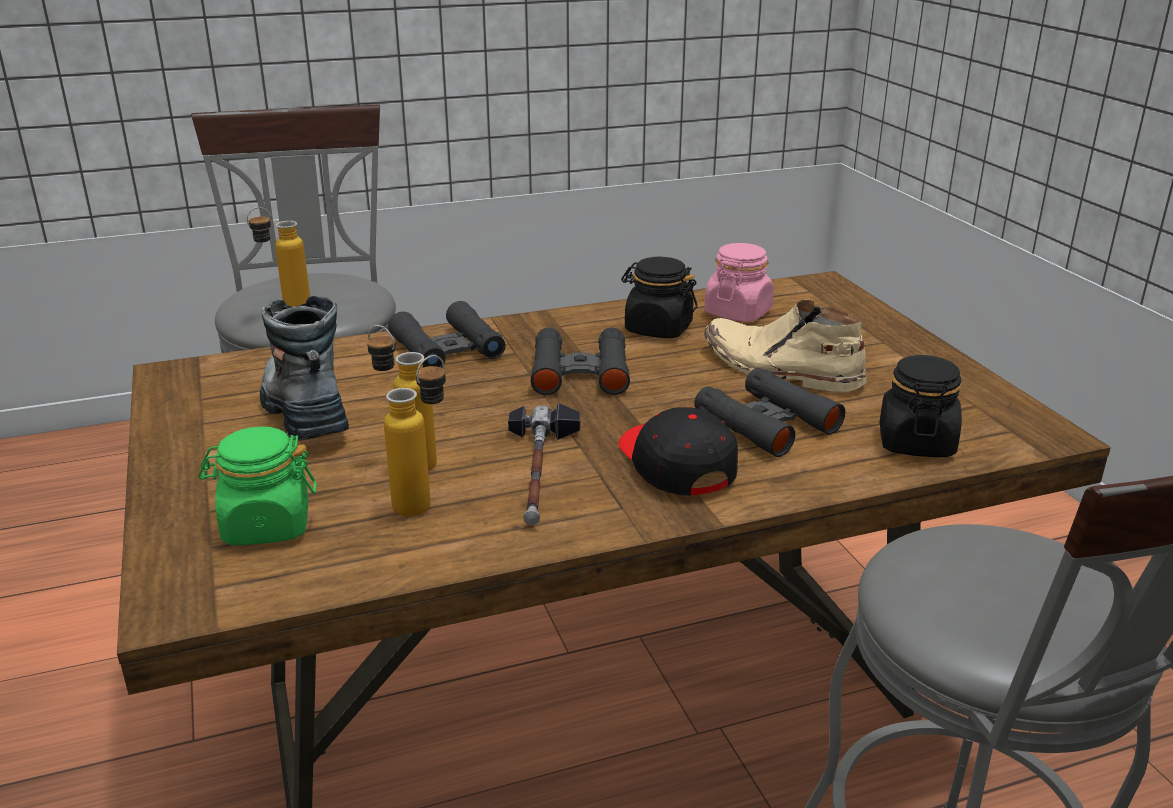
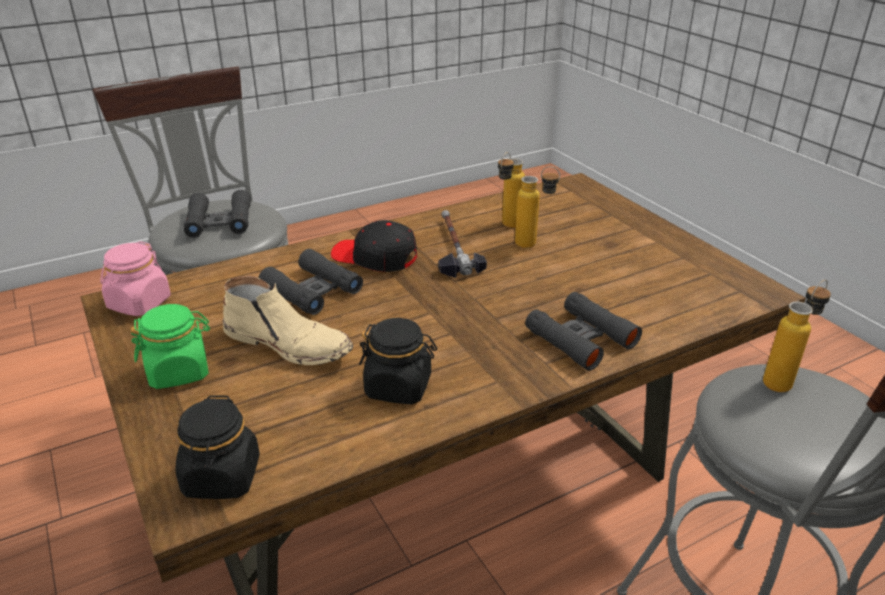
camera: 170 degrees right, 5 degrees up
green jar [198,427,317,545] -> green jar moved to [130,304,210,389]
boot [260,296,349,440] -> none
black binoculars [531,327,630,395] -> black binoculars moved to [184,190,251,238]
black cap [619,407,738,496] -> black cap turned 150 degrees clockwise [331,220,417,272]
pink jar [704,243,774,322] -> pink jar moved to [100,241,171,316]
black jar [880,355,962,457] -> black jar moved to [176,395,260,499]

